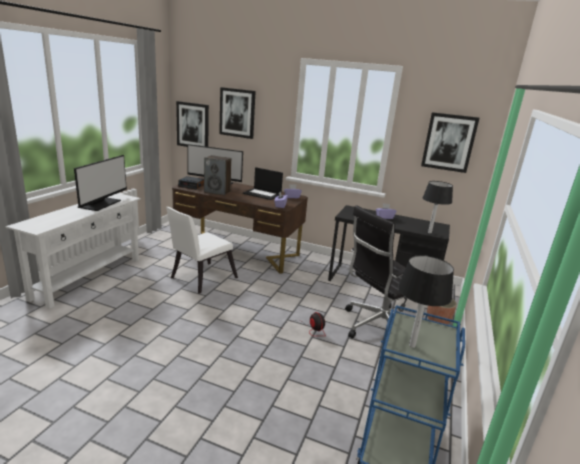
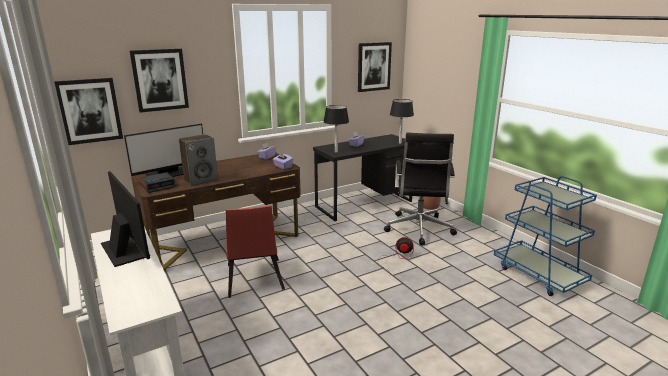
camera: 50 degrees left, 0 degrees up
white chair [166,207,238,294] -> red chair [226,205,285,298]
laptop [243,167,283,200] -> none
black table lamp [398,255,454,348] -> black table lamp moved to [324,105,349,152]

